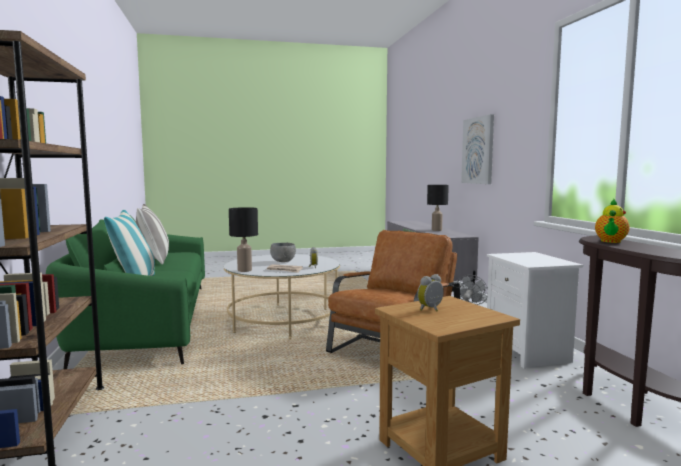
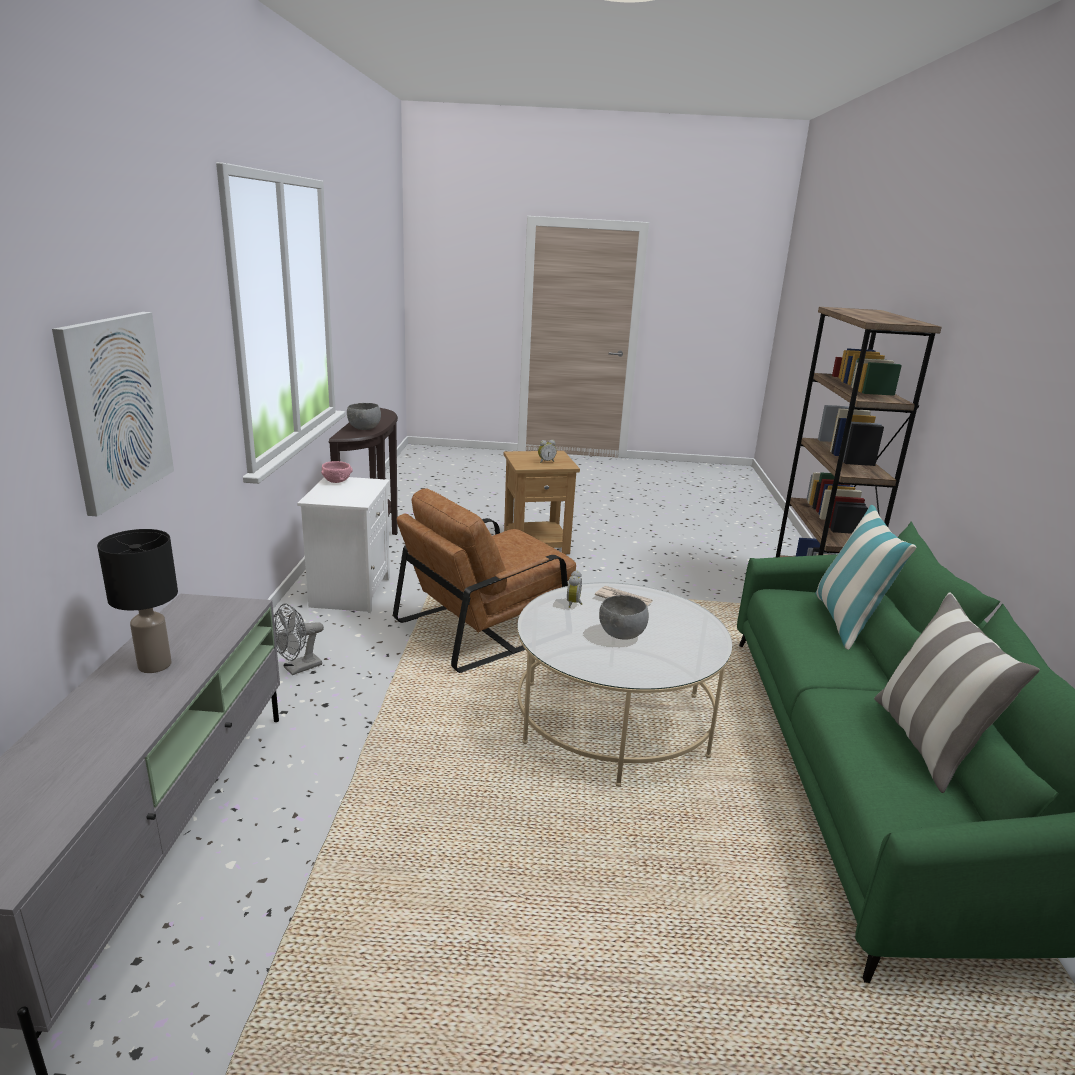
camera: 165 degrees left, 15 degrees up
black table lamp [229,207,258,272] -> none
teapot [595,199,630,243] -> grey bowl [347,403,381,430]
none -> pink bowl [321,461,352,483]

